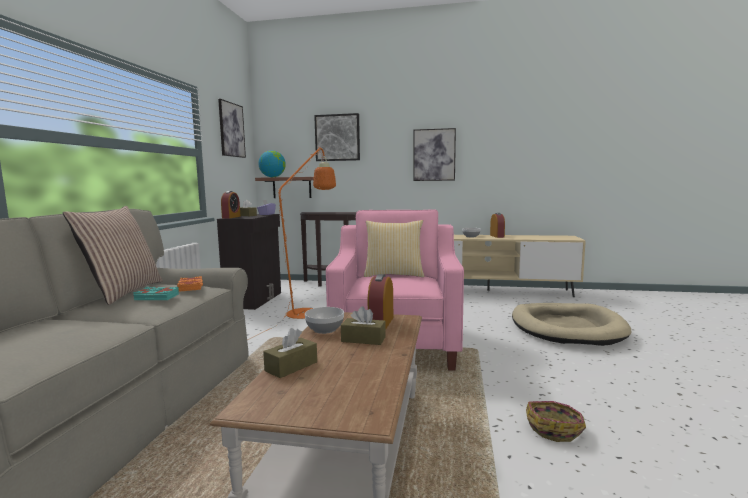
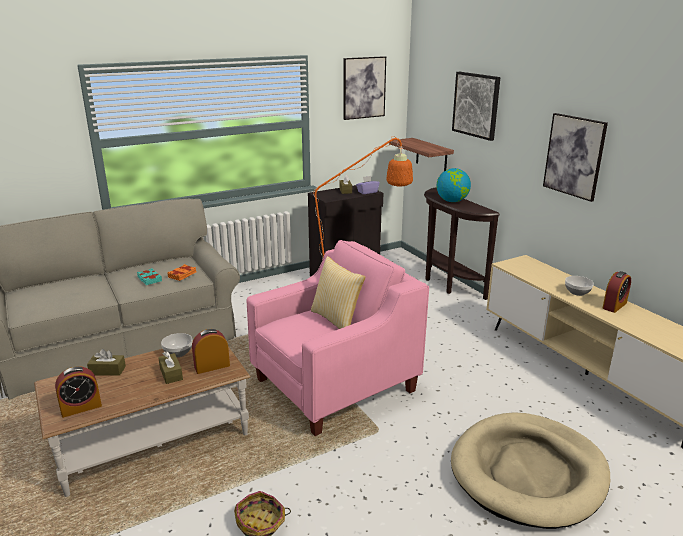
camera: 50 degrees right, 15 degrees up
pillow [63,206,163,305] -> none
alarm clock [221,191,241,218] -> alarm clock moved to [55,366,102,418]
globe [258,150,286,177] -> globe moved to [436,168,471,202]

